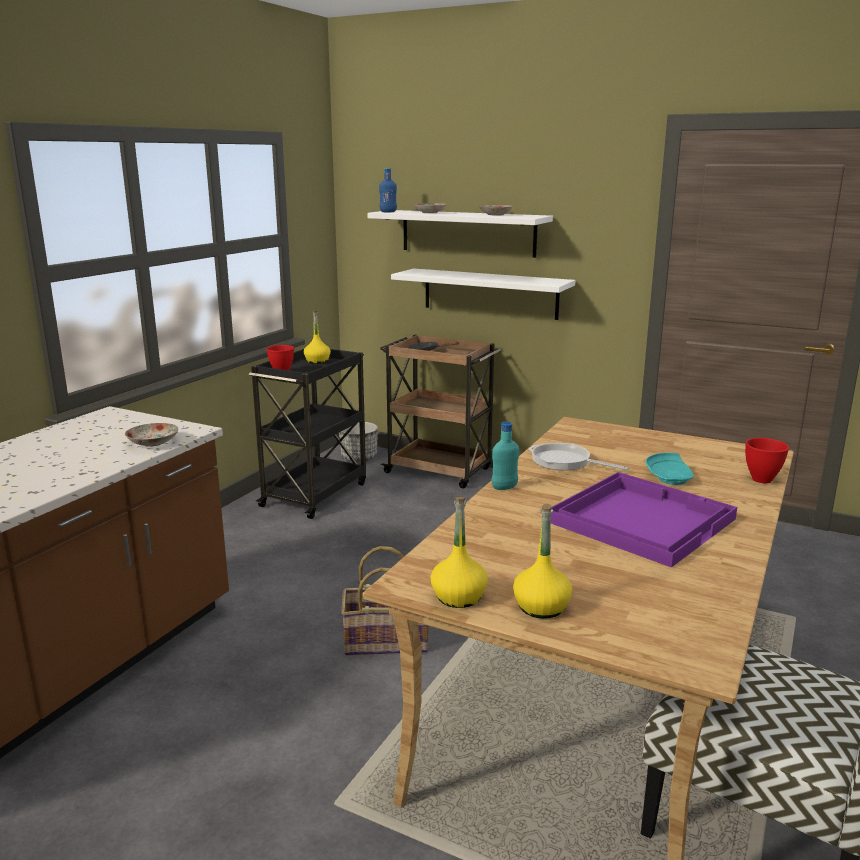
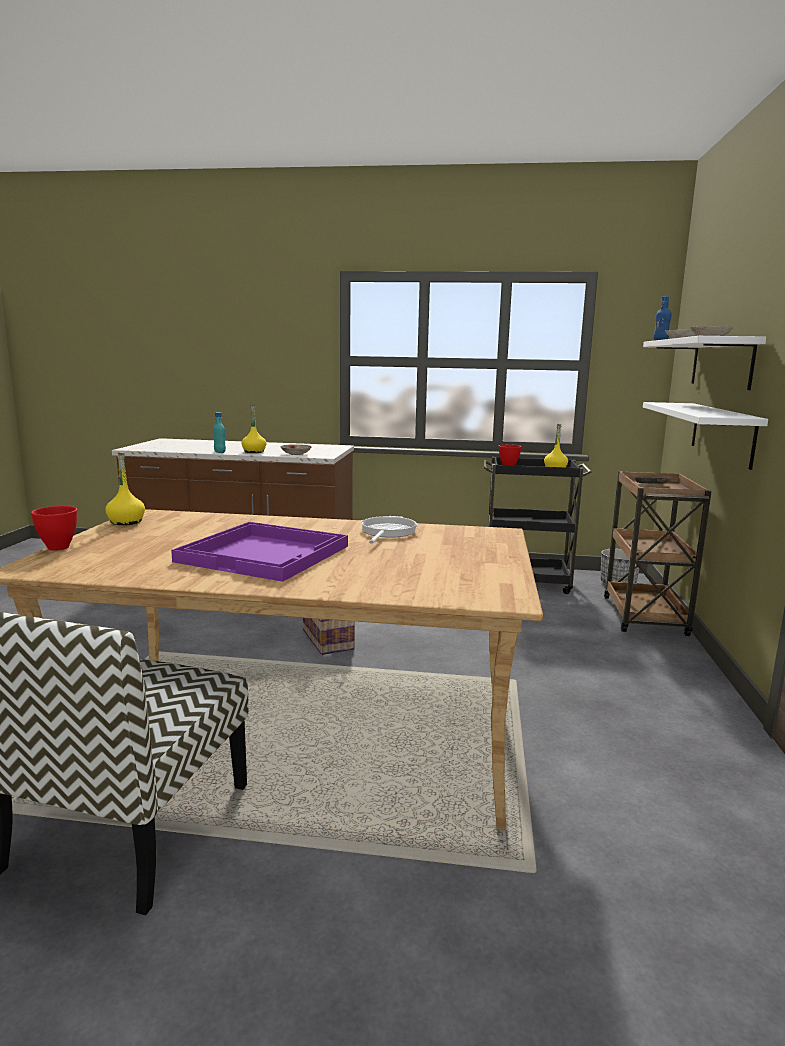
camera: 70 degrees right, 5 degrees down
turquoise bottle [491,422,519,490] -> turquoise bottle moved to [213,412,226,453]
yellow bottle [513,504,572,619] -> yellow bottle moved to [241,405,267,453]
turquoise plate [646,453,694,485] -> none
red bowl [745,438,789,483] -> red bowl moved to [31,506,77,551]

